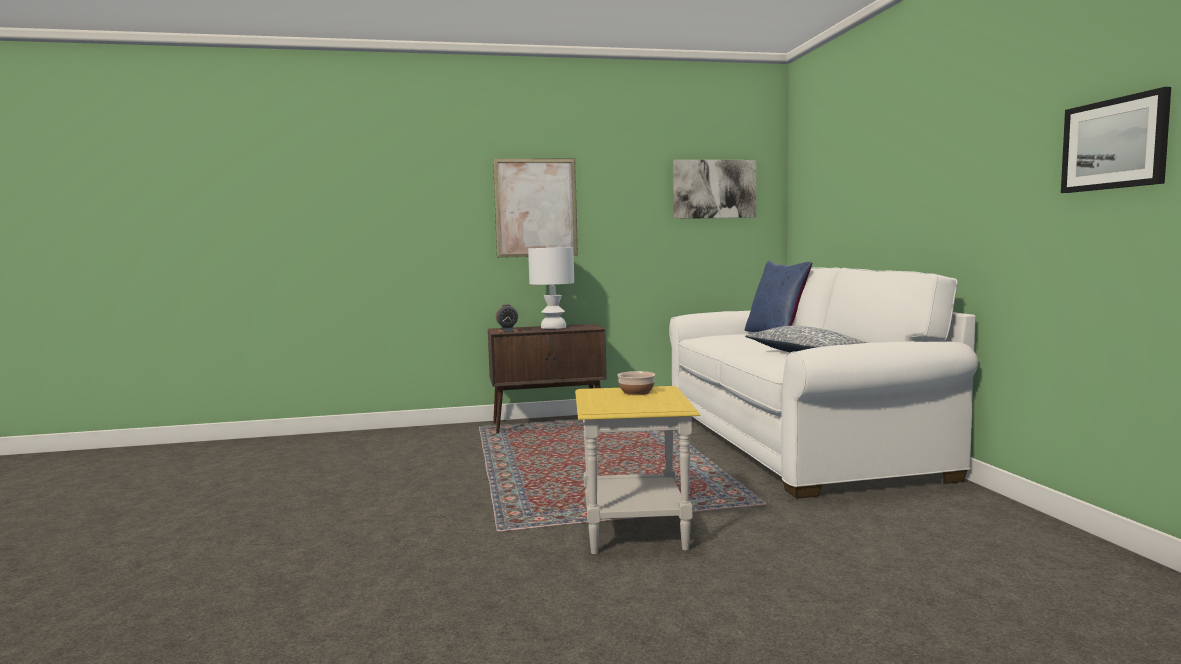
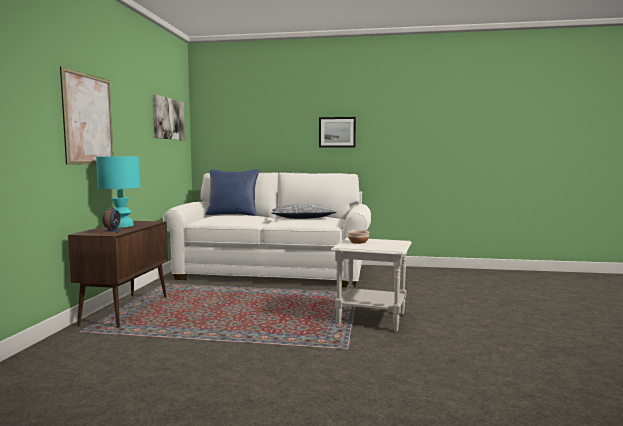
camera: 70 degrees left, 0 degrees up
white table lamp [528,247,574,329] -> turquoise table lamp [96,156,140,228]
yellow side table [575,386,700,554] -> white side table [330,238,412,332]
picture [1061,87,1171,193] -> picture moved to [319,117,356,148]

